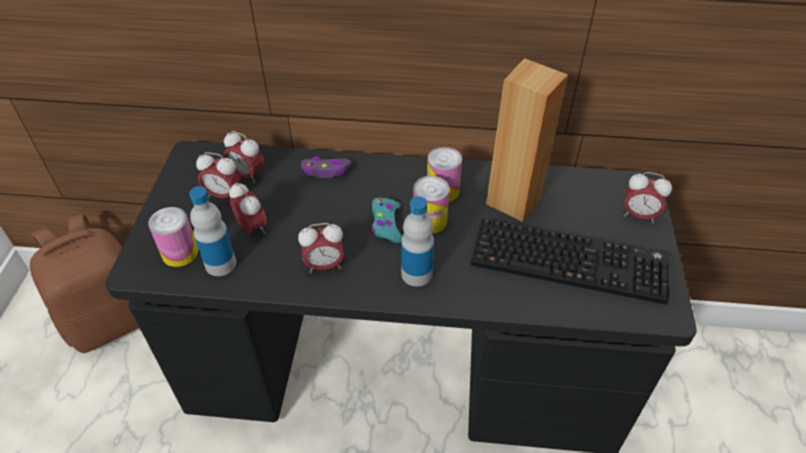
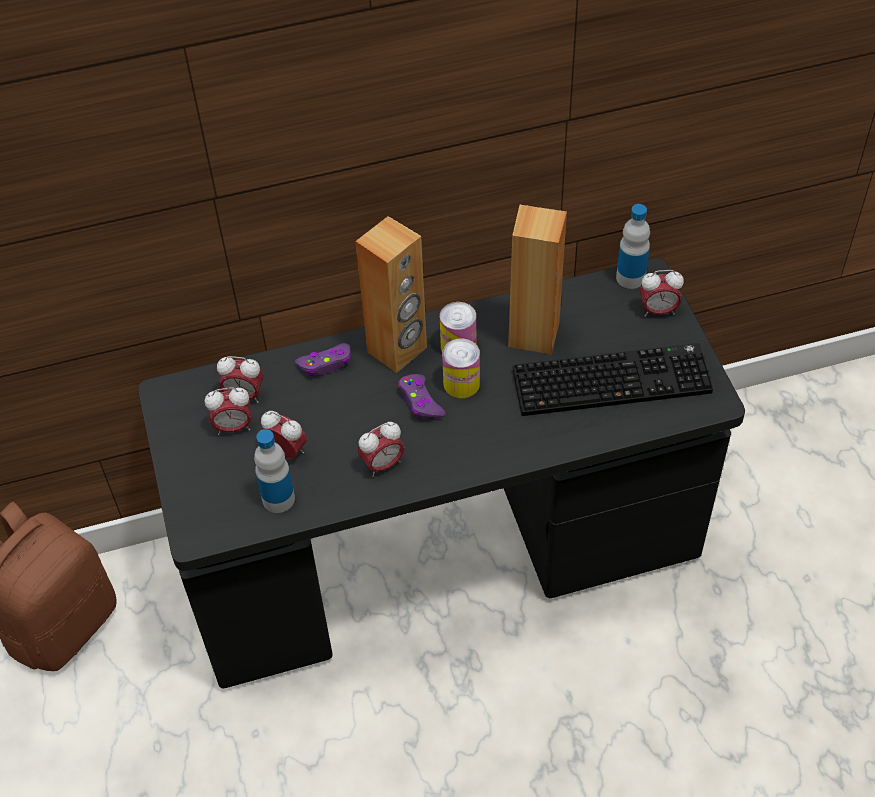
camera: 20 degrees left, 5 degrees up
can [148,207,199,267] -> none
turquoise game controller [371,198,402,243] -> purple game controller [398,374,446,418]
bottle [401,196,434,287] -> bottle moved to [616,204,650,289]
none -> brown speaker [355,216,427,373]

